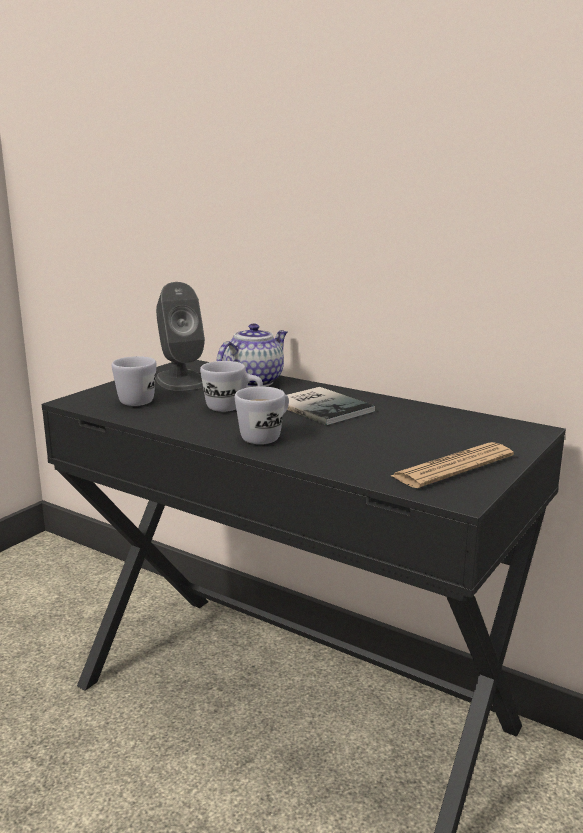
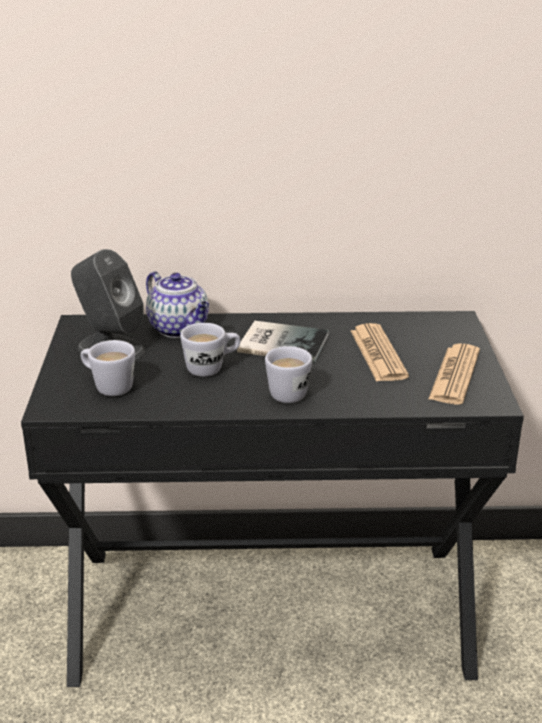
camera: 35 degrees left, 10 degrees up
teapot [216,323,287,387] -> teapot turned 135 degrees clockwise [146,271,209,338]
none -> newspaper [351,323,409,382]

